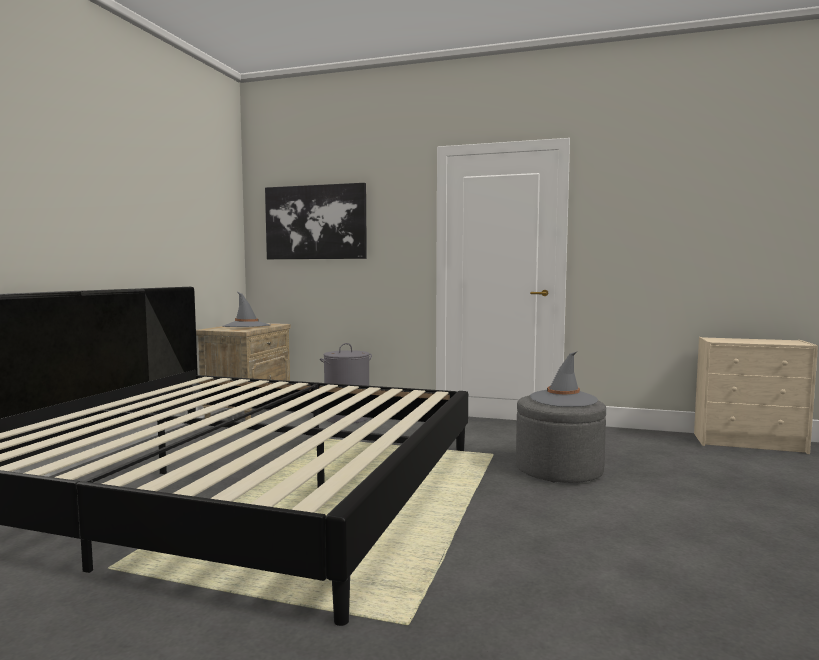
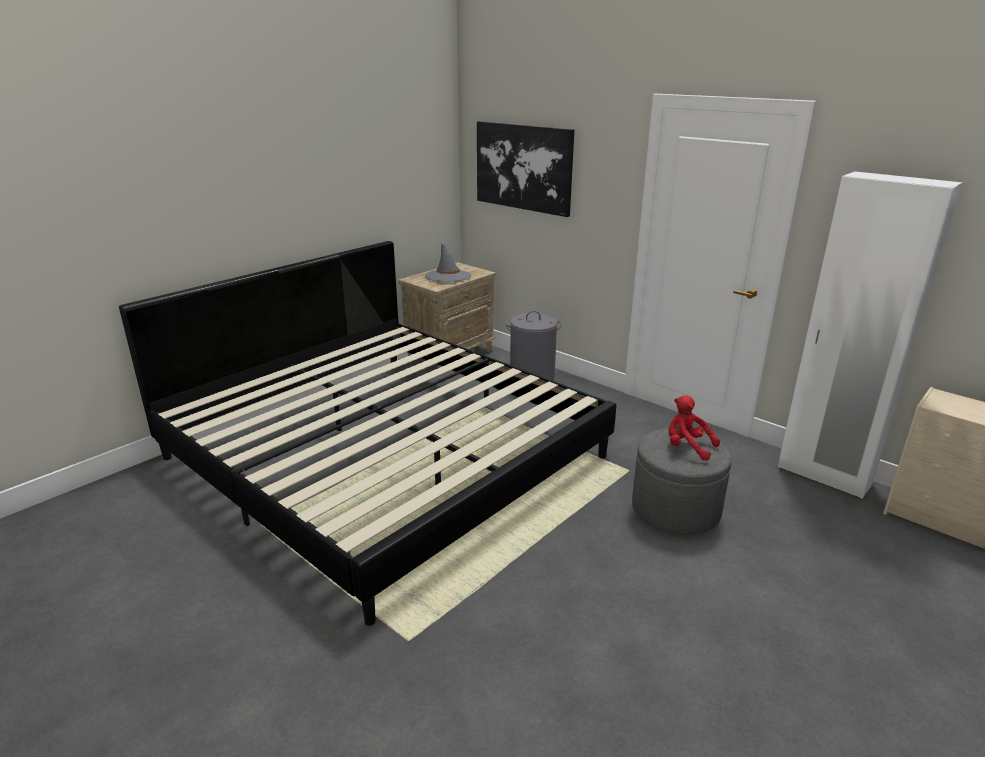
camera: 25 degrees right, 20 degrees up
grey hat [530,352,598,407] -> red plush toy [669,395,720,461]
none -> white wardrobe [778,171,962,499]

